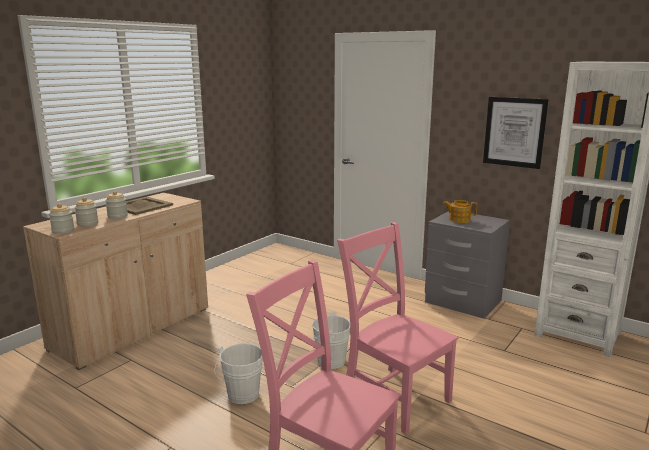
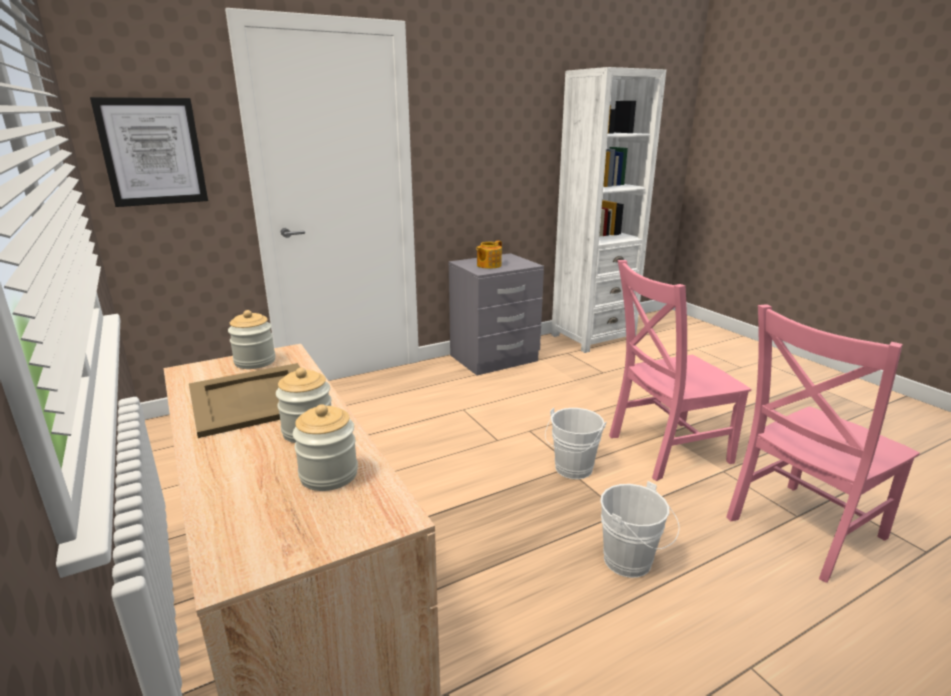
camera: 65 degrees left, 5 degrees up
jar [49,204,74,234] -> jar moved to [228,310,276,369]
picture [483,97,548,169] -> picture moved to [90,97,208,207]

